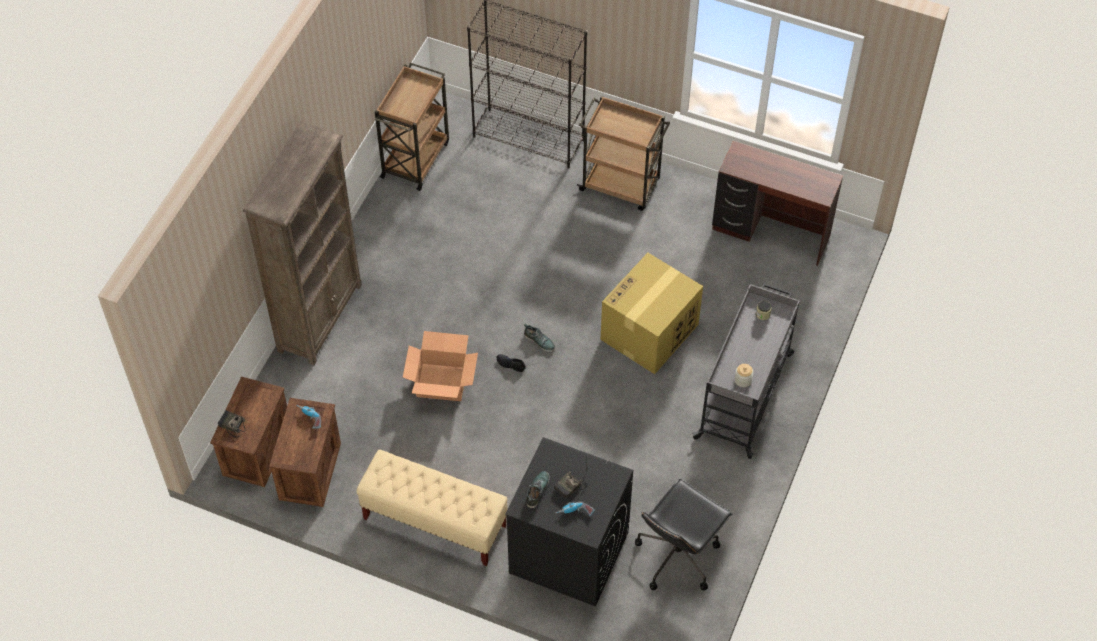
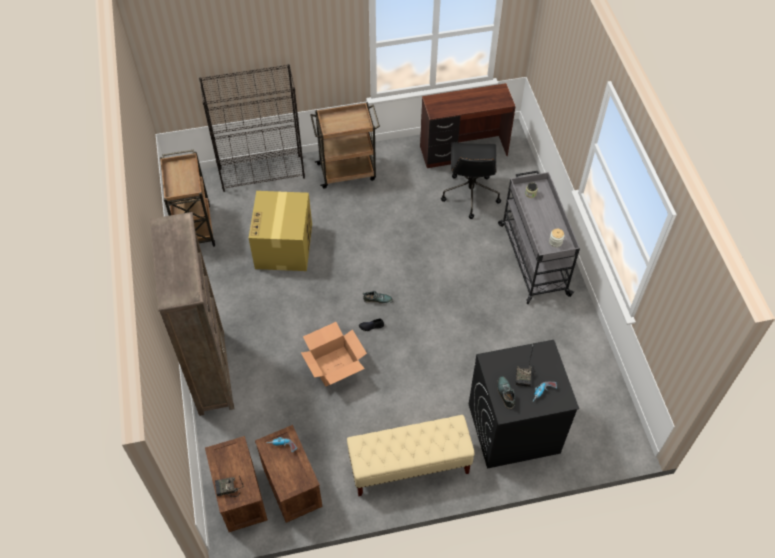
camera: 35 degrees left, 0 degrees up
cardboard box [600,253,703,374] -> cardboard box moved to [249,191,312,271]
black office chair [635,479,732,590] -> black office chair moved to [441,142,501,219]

